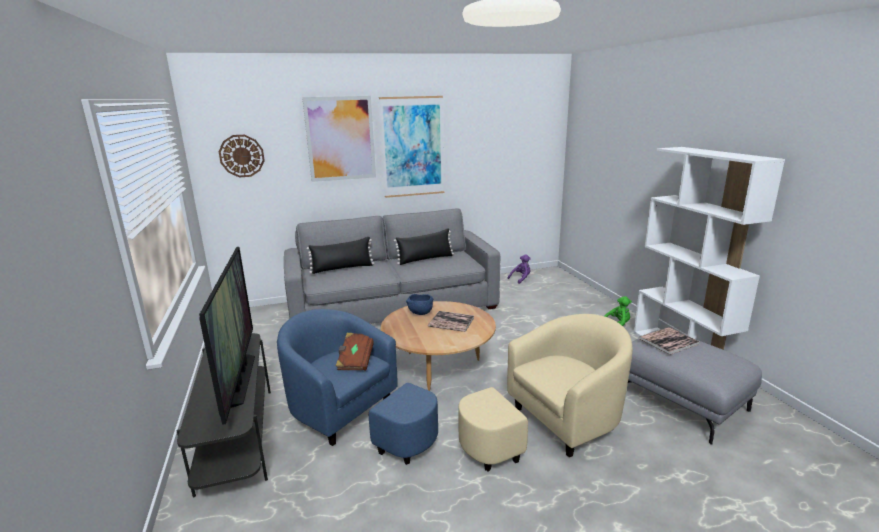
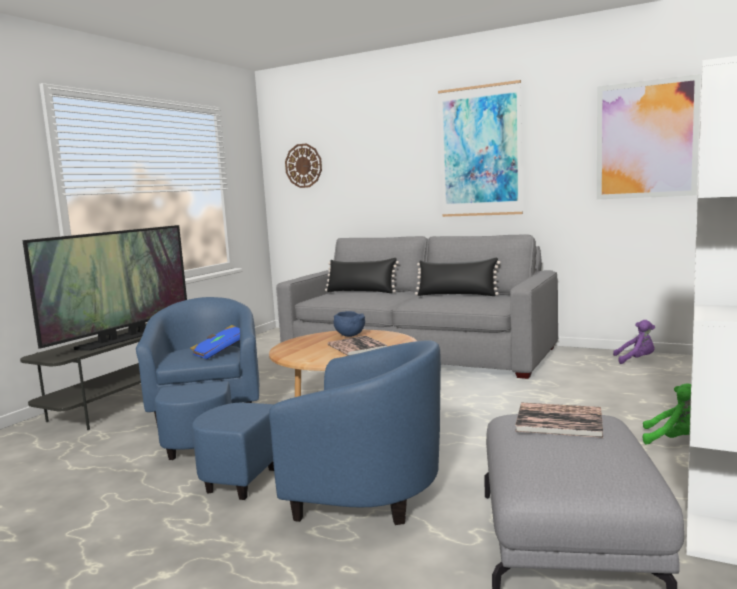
camera: 45 degrees right, 10 degrees down
picture [302,96,376,182] -> picture moved to [597,74,701,199]
brown book [336,333,374,370] -> blue book [190,325,240,359]
beige armchair [458,314,633,472] -> blue armchair [192,340,441,525]

